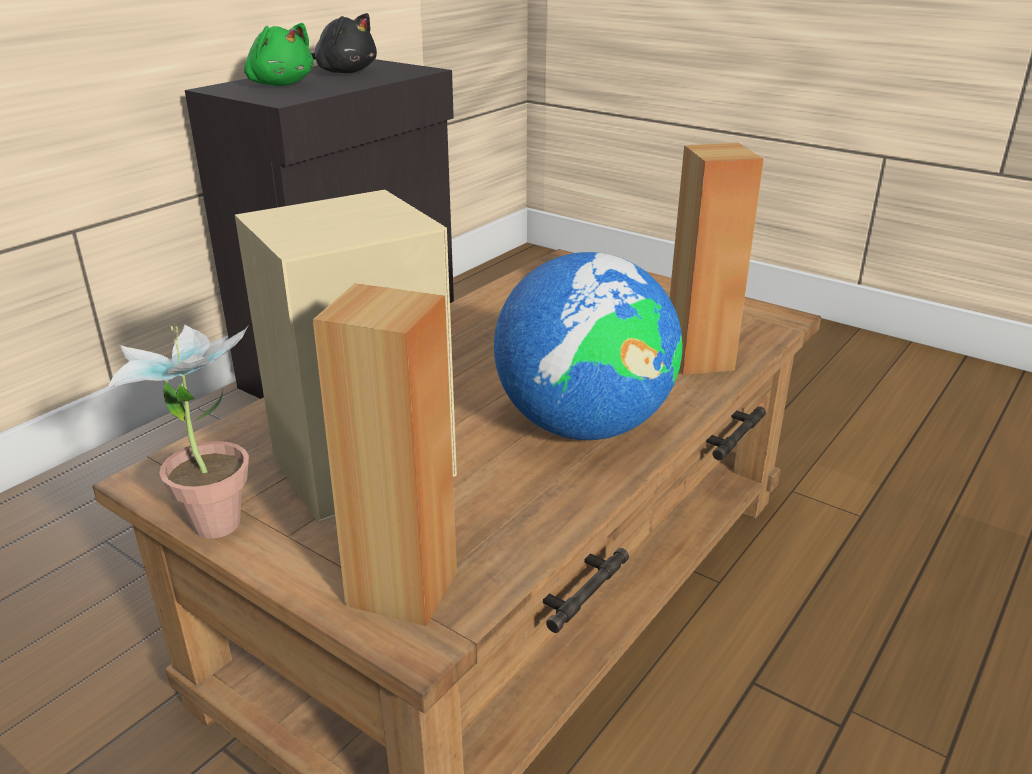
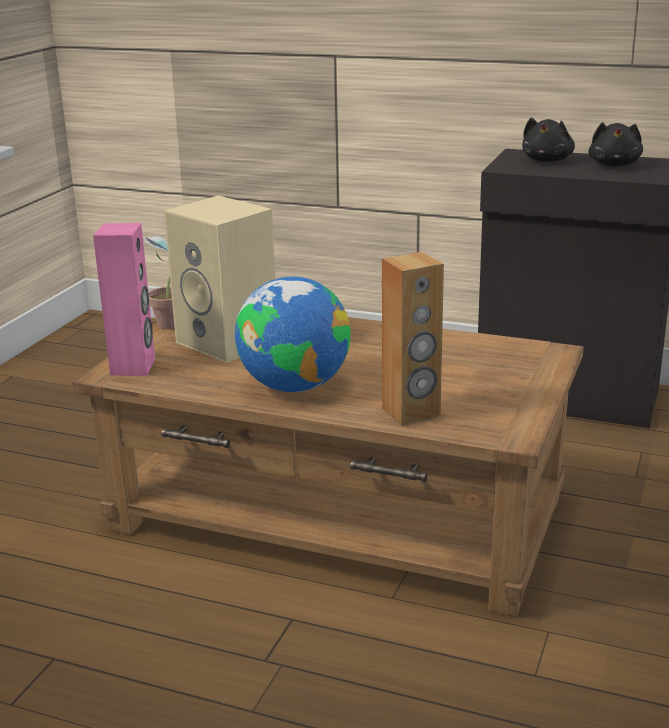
camera: 75 degrees right, 5 degrees down
green plush toy [244,23,314,86] -> black plush toy [522,118,575,162]
brown speaker [313,283,457,626] -> pink speaker [93,223,155,376]

